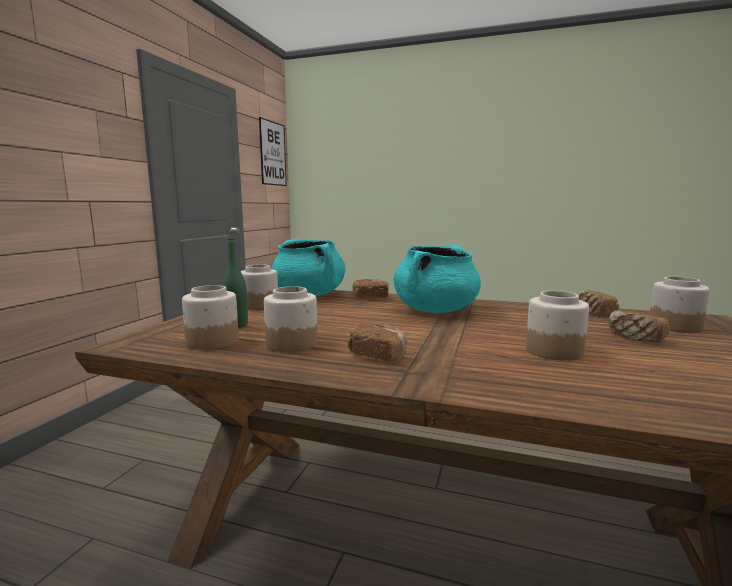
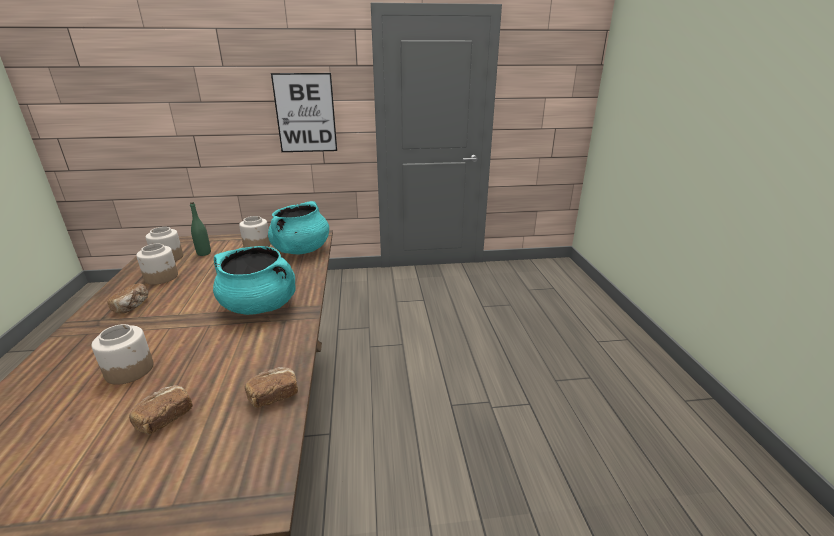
camera: 65 degrees right, 15 degrees up
picture [259,117,287,186] -> picture moved to [271,73,337,152]
bread [353,279,389,298] -> none
jar [650,276,710,333] -> none

